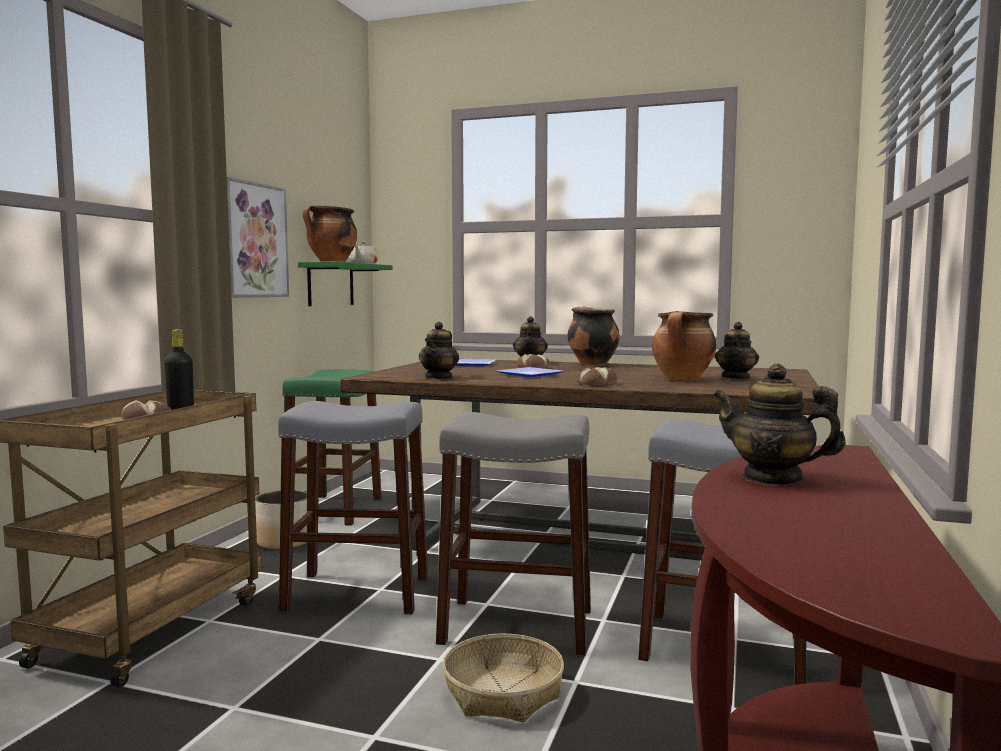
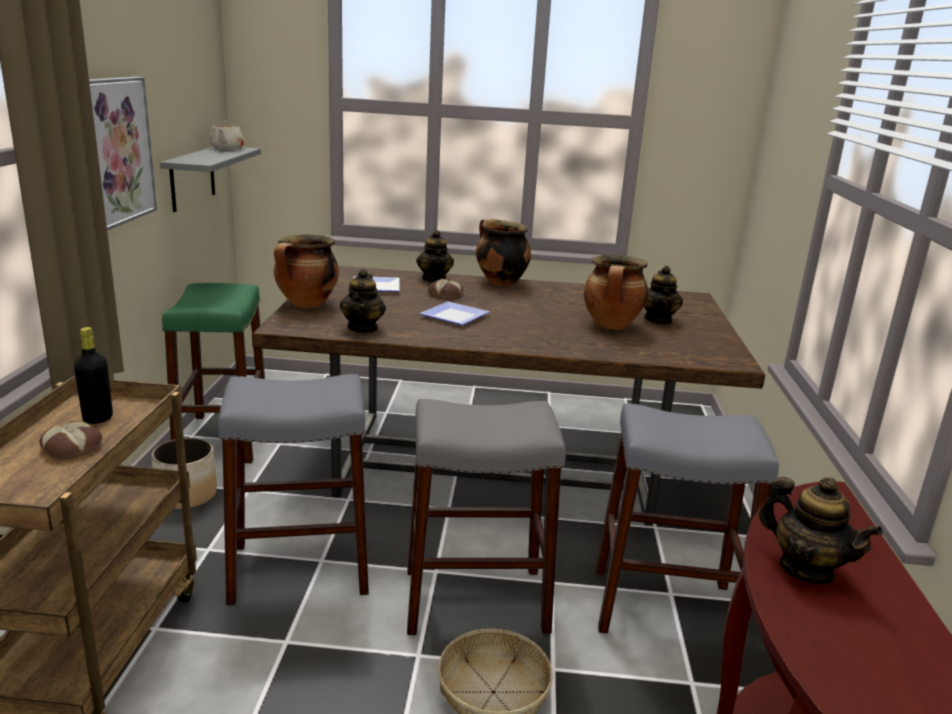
camera: 15 degrees left, 15 degrees up
green shelf [298,261,393,306] -> grey shelf [160,147,261,212]
cooking pot [303,205,357,262] -> cooking pot moved to [274,234,339,308]
bread [576,367,617,386] -> none
teapot [713,363,846,486] -> teapot turned 150 degrees counterclockwise [759,477,883,584]

